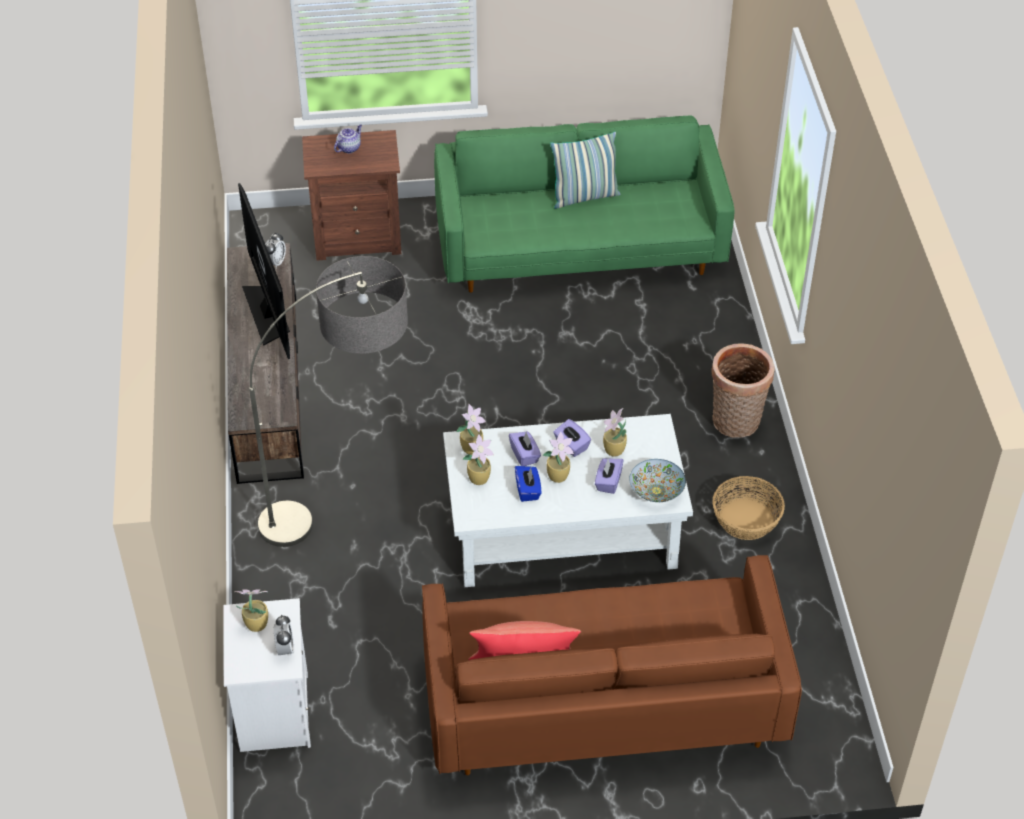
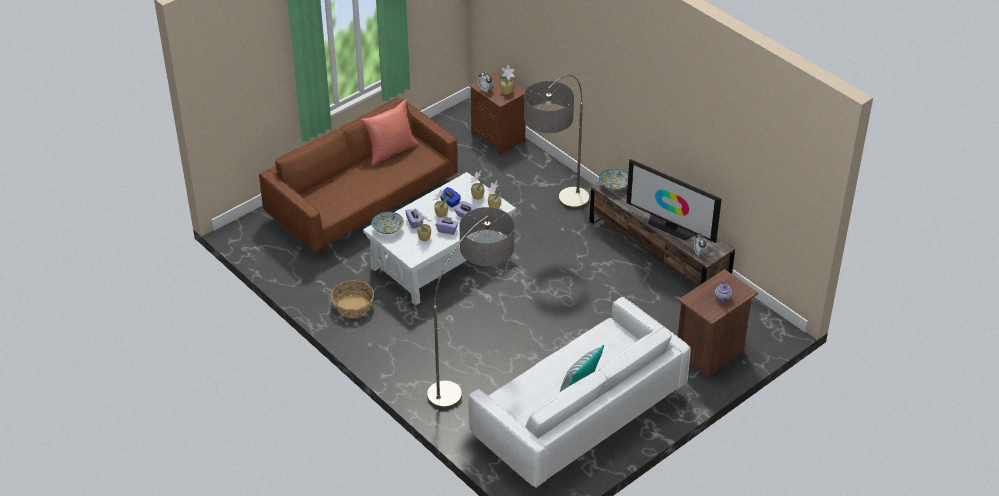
camera: 145 degrees right, 5 degrees down
white nightstand [223,598,311,752] -> brown nightstand [469,71,526,155]
green sofa [434,115,735,293] -> white sofa [468,297,691,488]
basket [711,343,775,438] -> none
none -> floor lamp [427,207,514,409]
none -> bowl [599,169,628,190]

